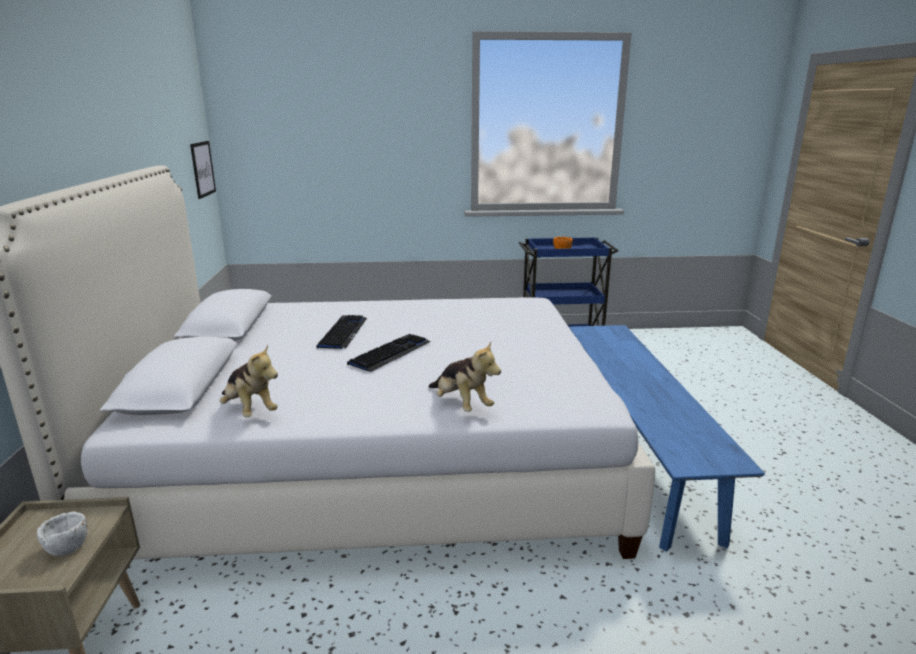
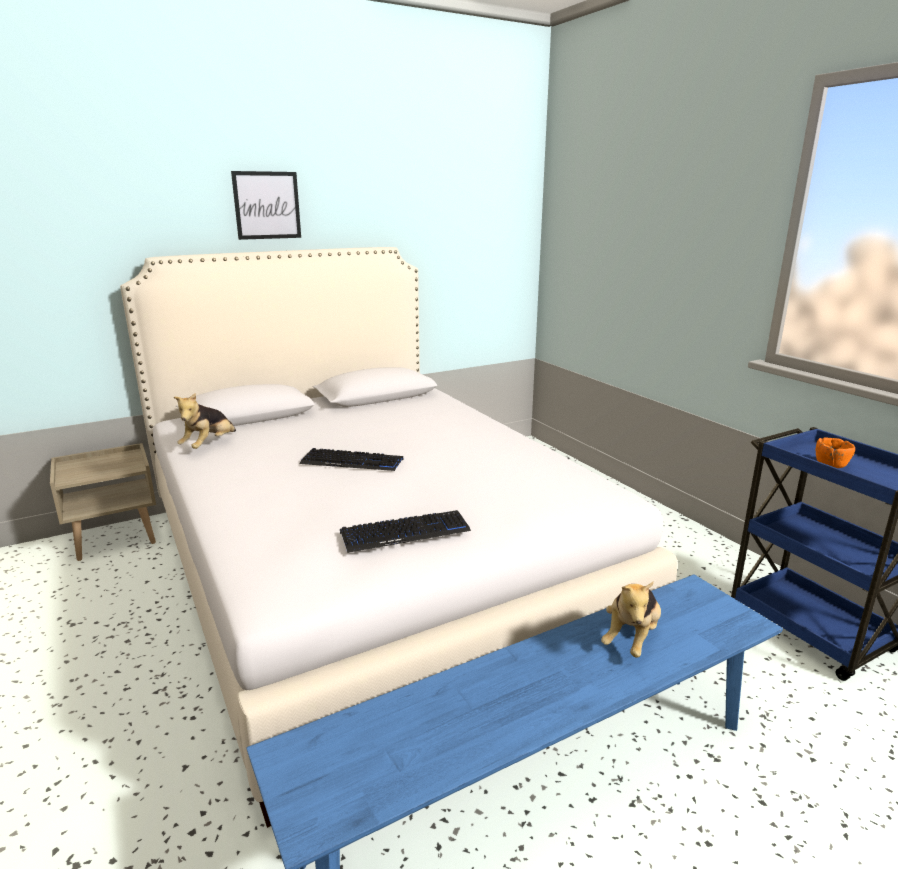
camera: 65 degrees right, 0 degrees up
white bowl [37,512,88,556] -> none
picture [190,141,216,199] -> picture moved to [231,171,301,240]
keyboard [316,315,367,349] -> keyboard moved to [340,510,471,553]
plush toy [428,342,501,412] -> plush toy moved to [601,581,661,658]

